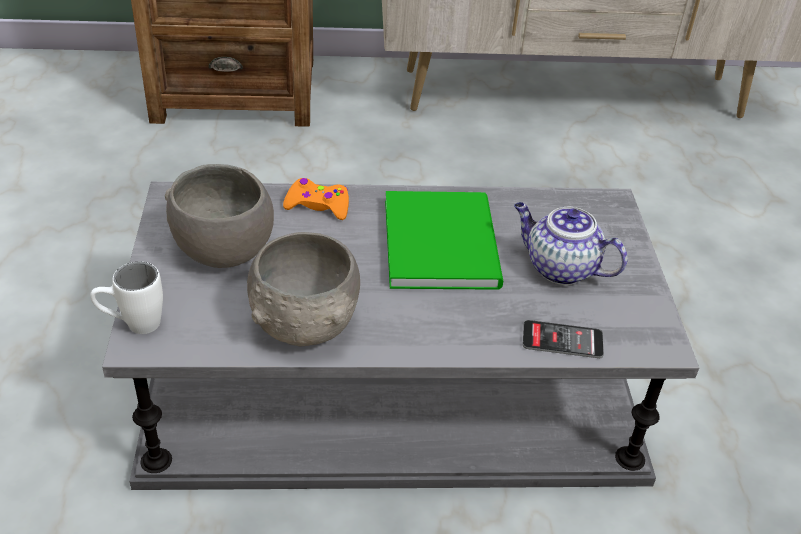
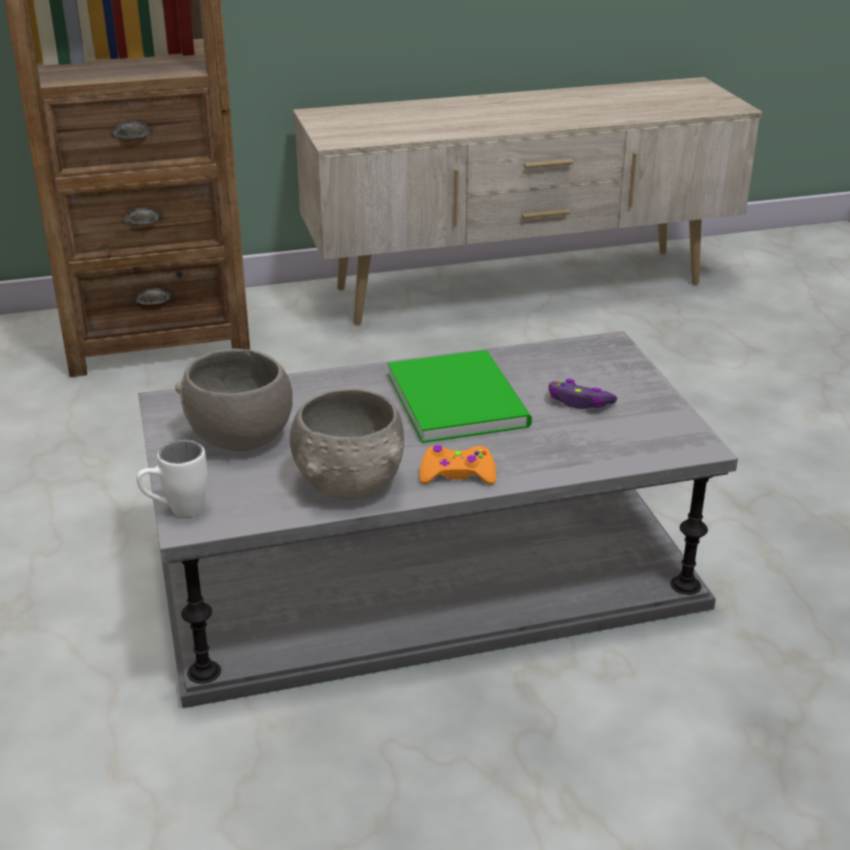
camera: 10 degrees left, 10 degrees down
orange game controller [283,178,349,220] -> orange game controller moved to [419,445,496,485]
teapot [514,202,628,285] -> purple game controller [548,379,617,409]
phone [523,320,604,358] -> none

